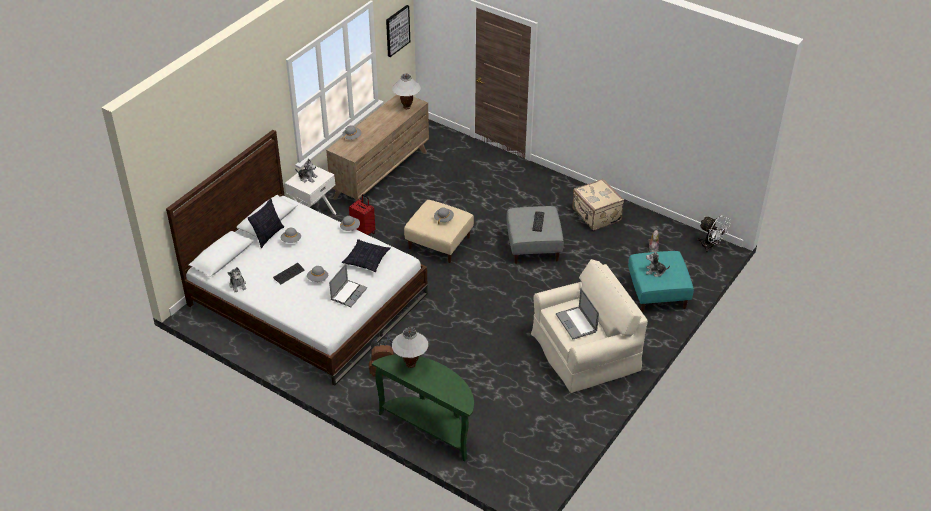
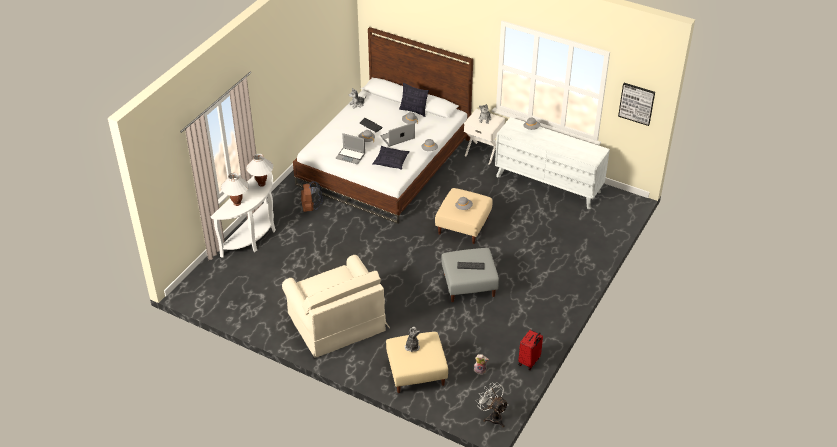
camera: 85 degrees right, 0 degrees up
brown dresser [326,95,429,201] -> white dresser [495,117,610,209]
red suitcase [349,194,375,235] -> red suitcase moved to [518,330,543,370]
green console table [372,354,474,462] -> white console table [211,172,276,258]
white table lamp [392,73,421,109] -> white table lamp moved to [221,173,249,206]
laptop [556,288,599,339] -> laptop moved to [380,122,415,147]
beige suitcase [572,179,624,230] -> none
turquoise ottoman [628,251,694,313] -> beige ottoman [386,332,448,393]
white fan [697,215,731,253] -> white fan turned 105 degrees clockwise [476,382,509,427]

